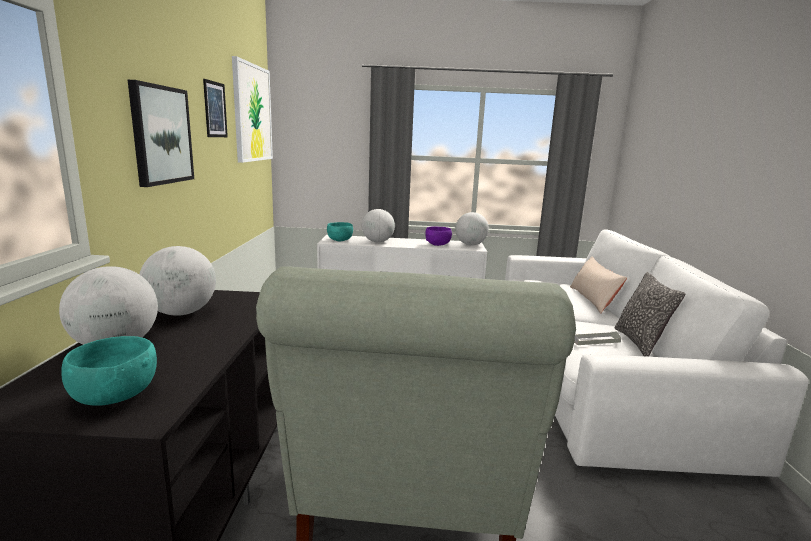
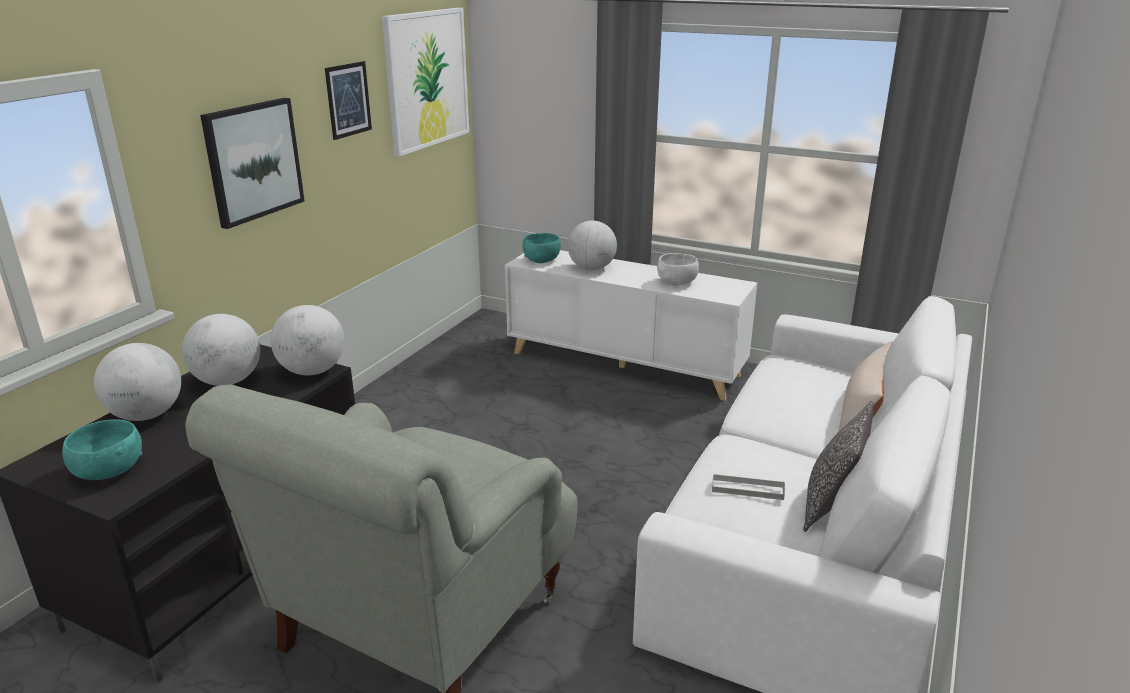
camera: 25 degrees right, 10 degrees up
purple bowl [425,226,452,246] -> white bowl [657,253,699,286]
globe [455,212,489,245] -> globe moved to [271,305,345,375]

